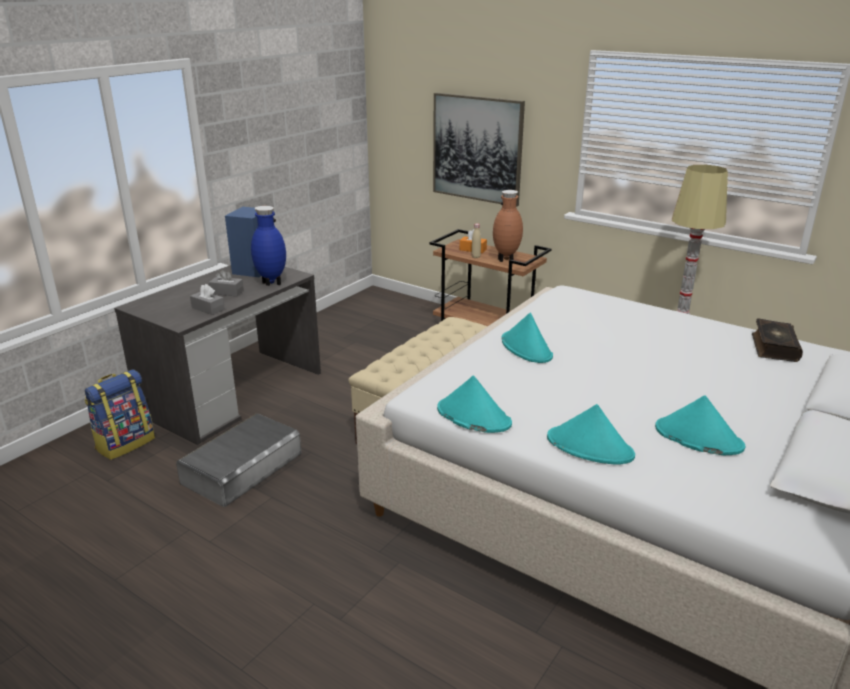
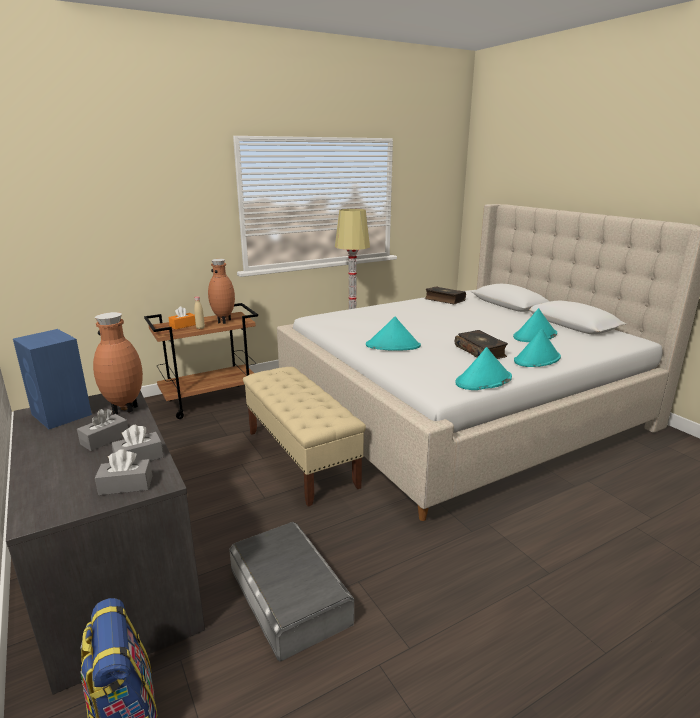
camera: 65 degrees left, 5 degrees down
blue vase [251,206,286,286] -> brown vase [93,312,143,414]
picture [433,93,525,207] -> none
none -> grey tissue box [95,449,152,495]
none -> book [455,330,508,359]

